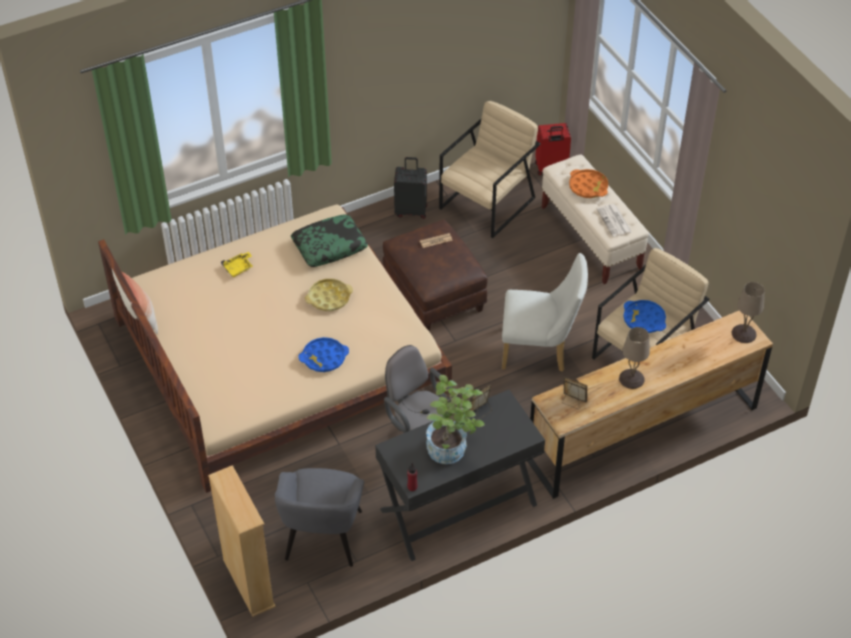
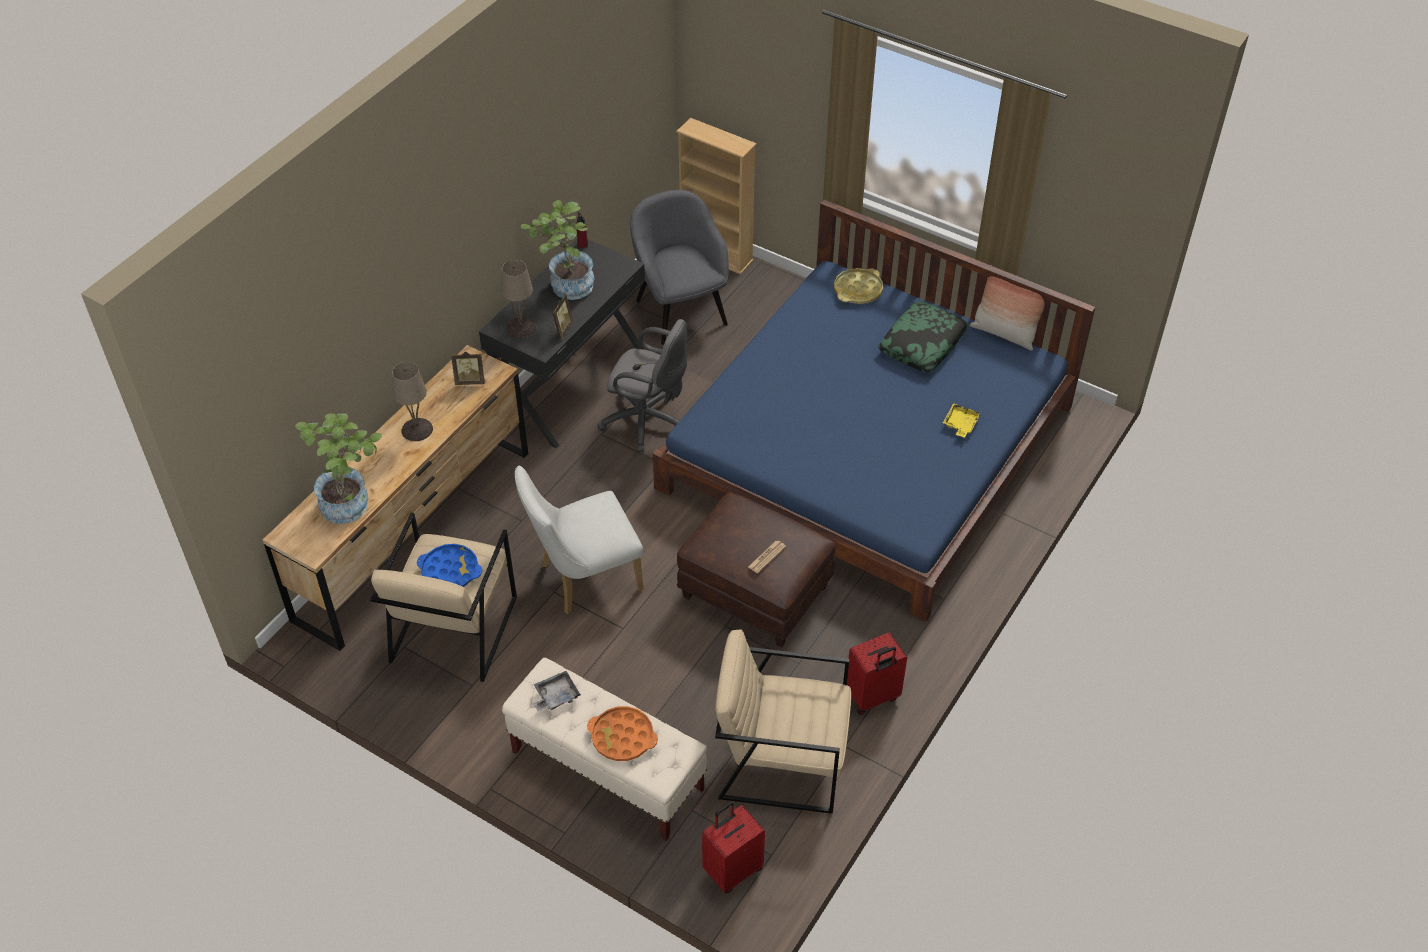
camera: 150 degrees right, 0 degrees up
beige bed [98,205,452,493] -> blue bed [653,200,1095,622]
pillow [291,214,368,267] -> pillow moved to [878,302,969,372]
blue tray [298,337,349,372] -> none
yellow tray [305,279,353,311] -> yellow tray moved to [834,268,883,304]
black suitcase [394,157,427,219] -> red suitcase [847,632,907,715]
beige armchair [439,101,541,238] -> beige armchair turned 90 degrees clockwise [715,629,851,814]
newspaper [597,204,632,237] -> grey tray [533,671,581,711]
beige table lamp [732,282,765,343] -> beige table lamp moved to [501,260,536,338]
none -> potted plant [295,413,382,524]

